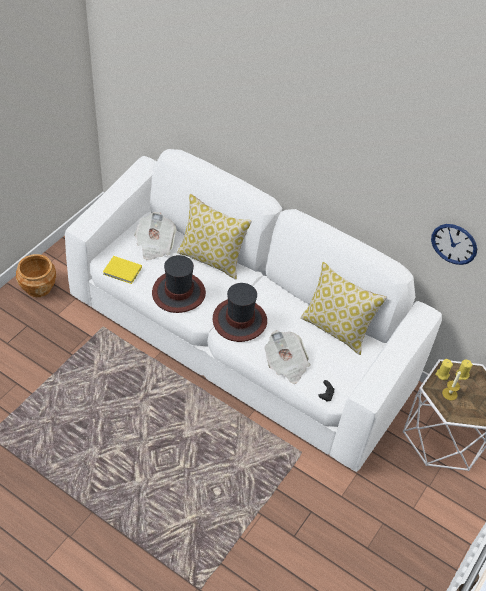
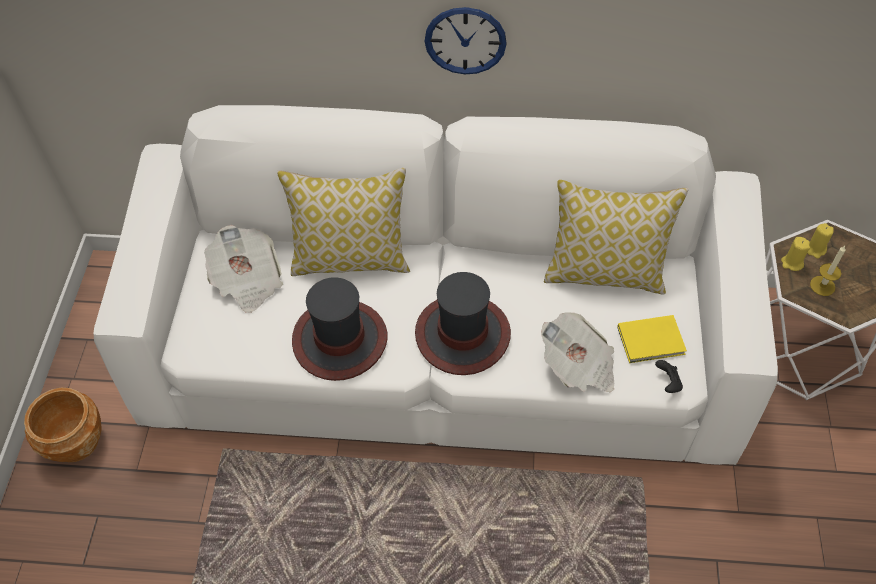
camera: 25 degrees left, 5 degrees up
yellow book [103,256,142,284] -> yellow book moved to [617,315,687,363]
wall clock [431,224,477,265] -> wall clock moved to [424,7,507,74]

